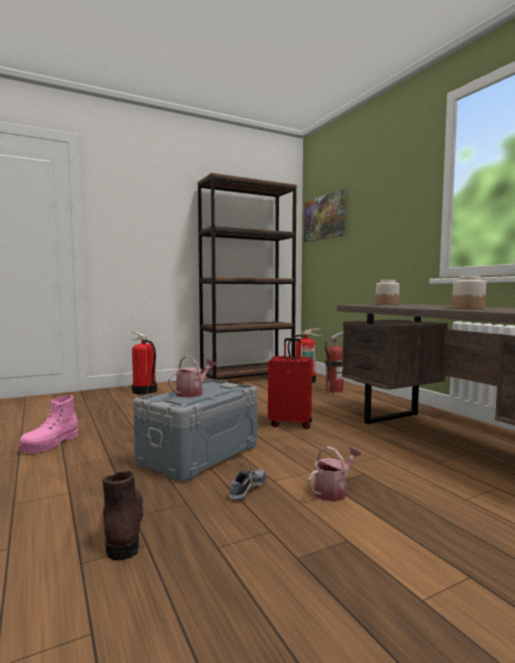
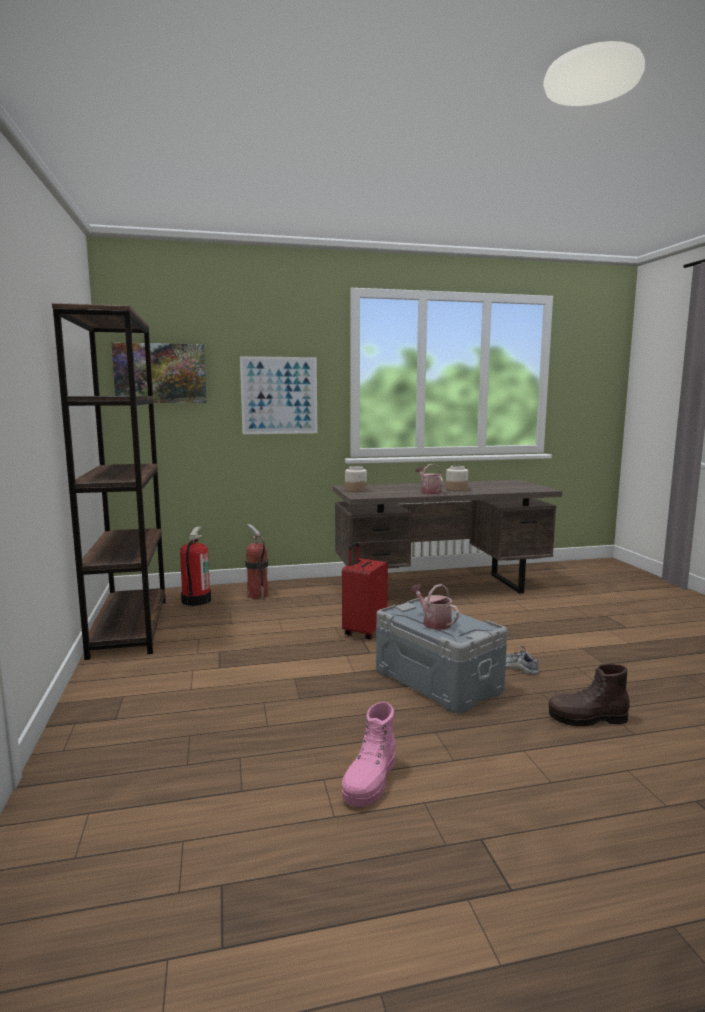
camera: 75 degrees left, 5 degrees up
pink boot [19,395,78,453] -> pink boot turned 75 degrees clockwise [342,702,395,807]
fire extinguisher [132,332,157,394] -> none
watering can [308,446,361,502] -> watering can moved to [416,464,443,495]
none -> picture [240,356,317,434]

